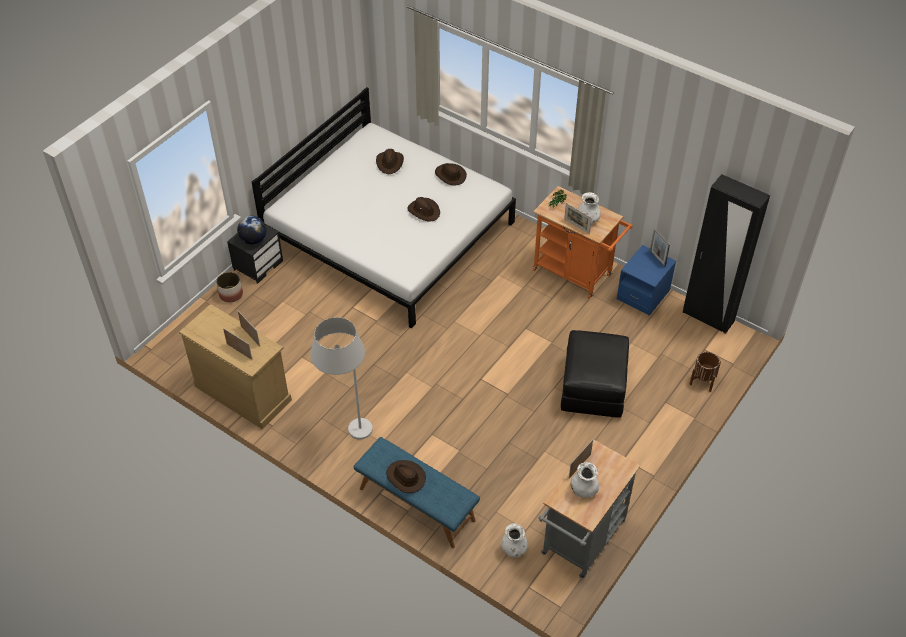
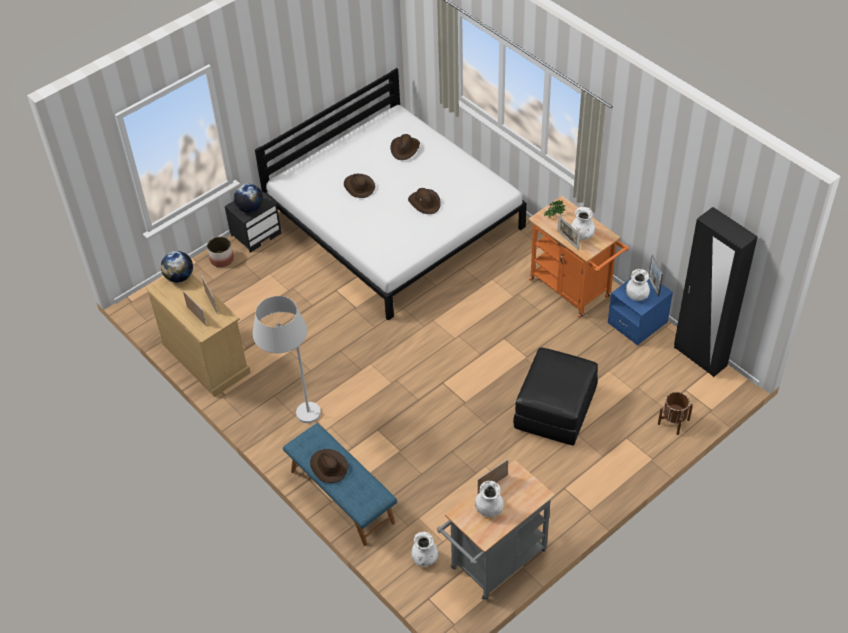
camera: 15 degrees right, 0 degrees up
brown hat [435,163,467,185] -> brown hat moved to [344,174,375,198]
none -> globe [161,251,193,283]
none -> white vase [626,269,650,301]

